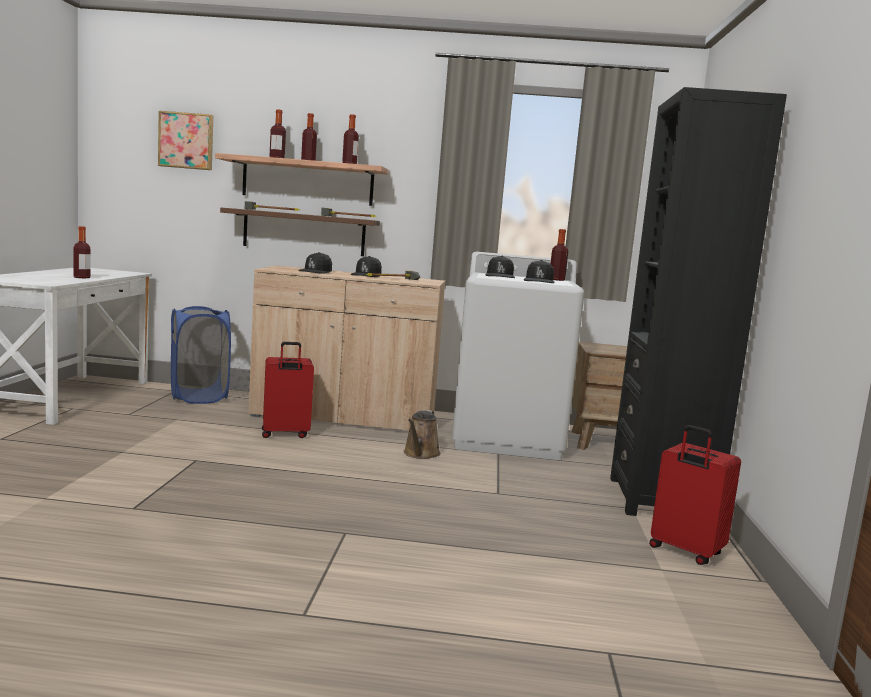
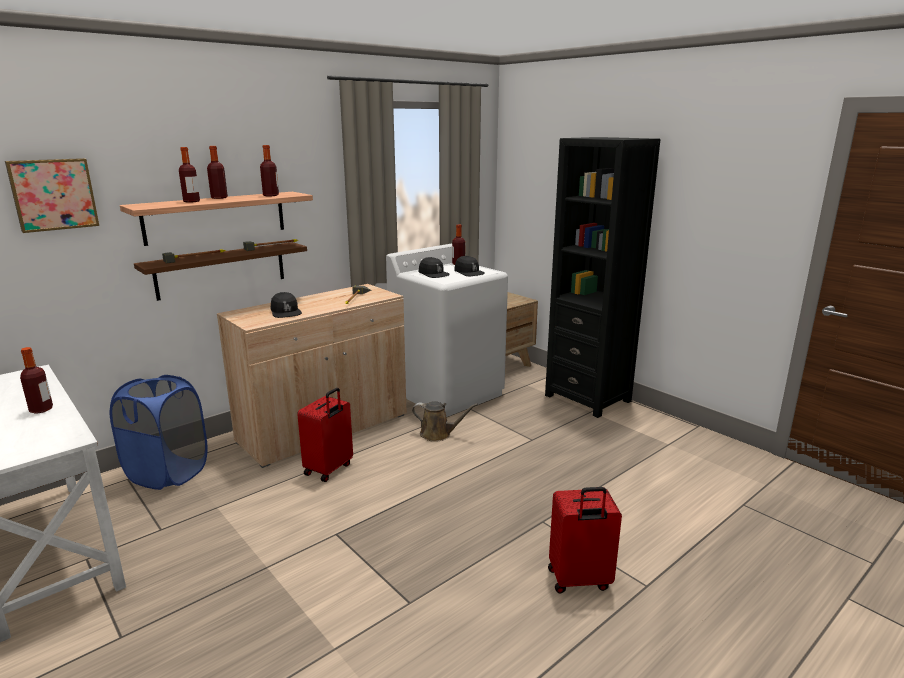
camera: 45 degrees left, 10 degrees up
black cap [351,256,382,277] -> none
brown watering can [403,410,441,459] -> brown watering can turned 45 degrees counterclockwise [412,401,478,442]
red suitcase [649,425,741,565] -> red suitcase moved to [548,487,622,593]

